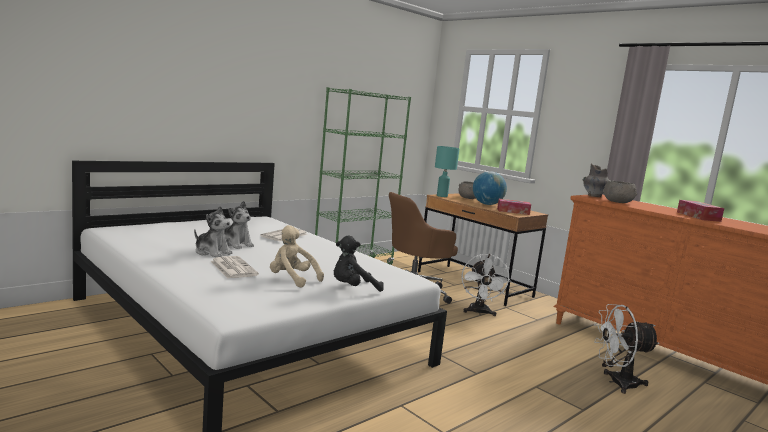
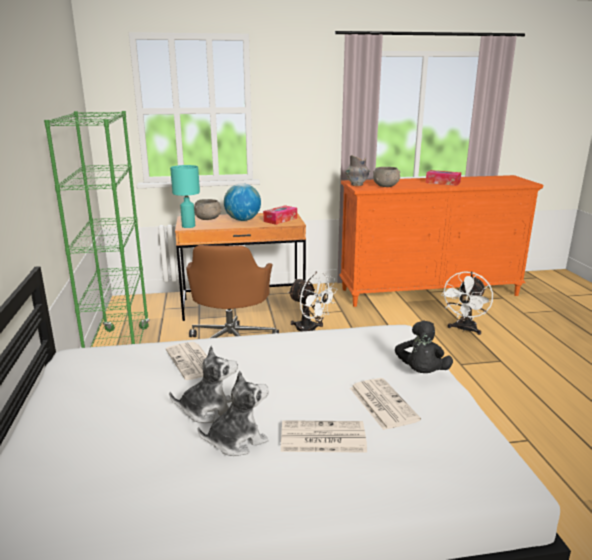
camera: 55 degrees left, 10 degrees up
beige plush toy [270,225,324,288] -> newspaper [350,378,421,430]

